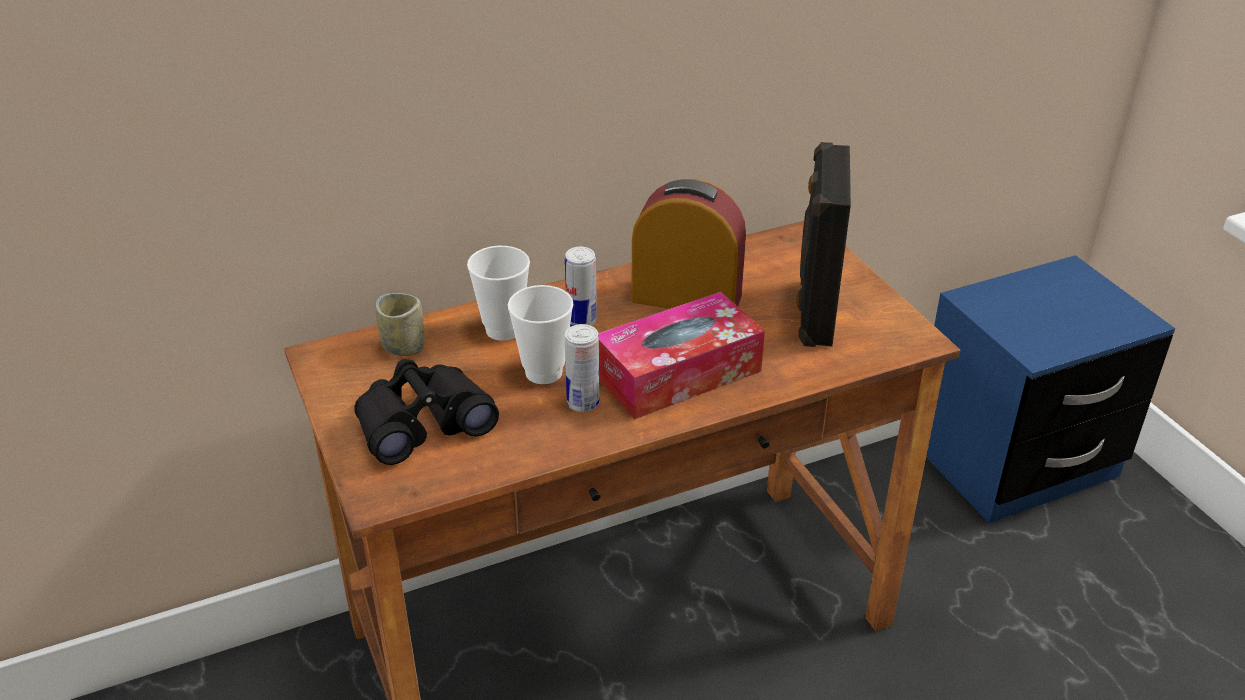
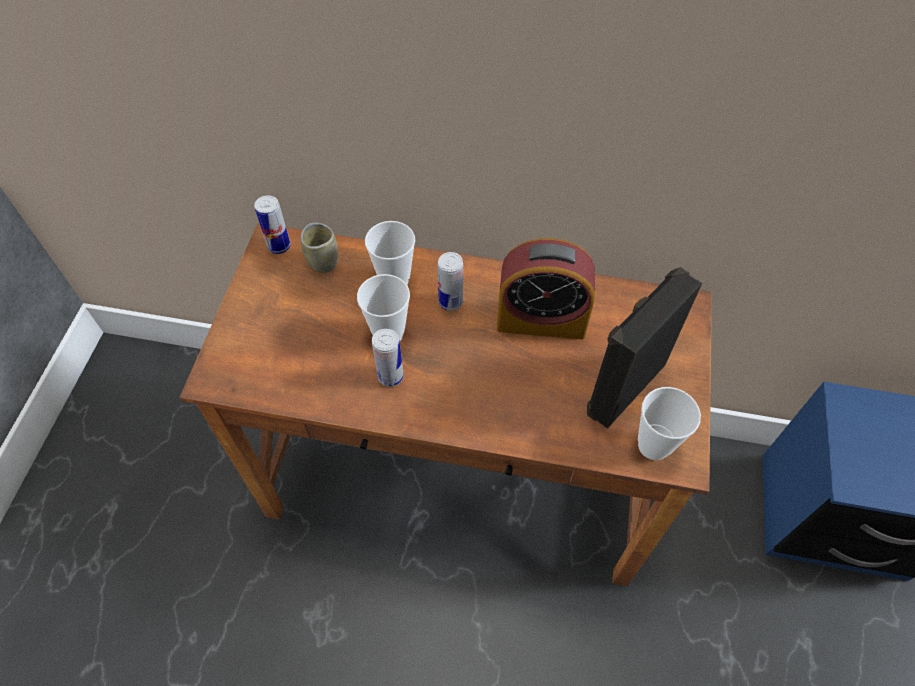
camera: 35 degrees right, 20 degrees up
black binoculars [354,359,499,465] -> none
tissue box [598,292,765,419] -> none
alarm clock [631,179,746,309] -> alarm clock turned 135 degrees clockwise [497,238,595,339]
none -> can [254,195,291,254]
none -> cup [638,387,701,460]

